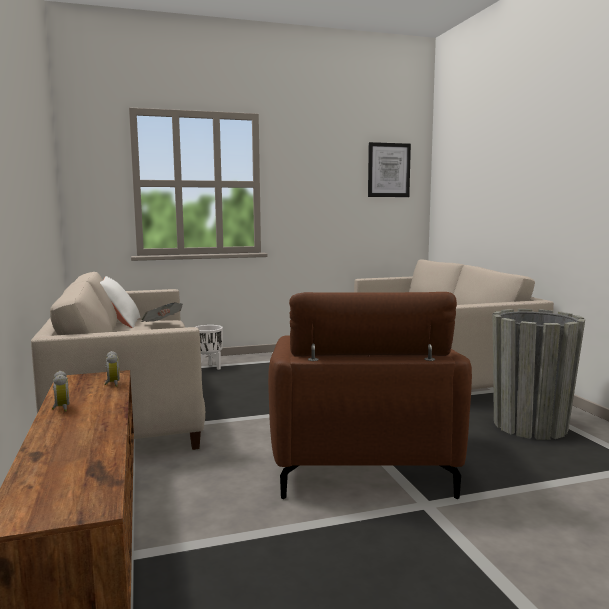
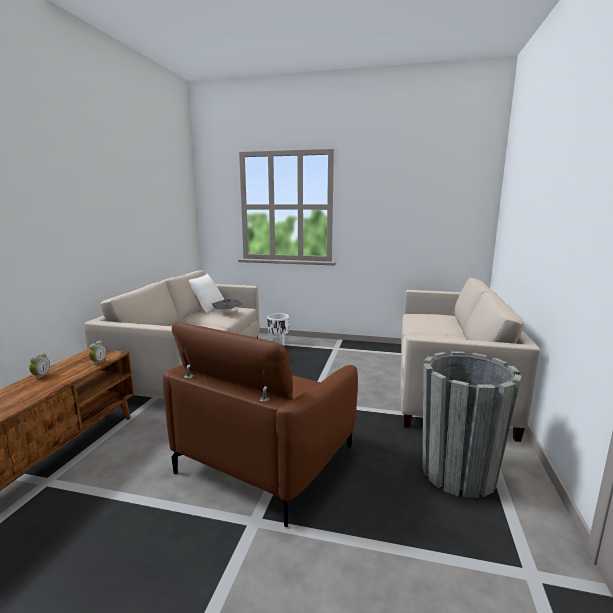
camera: 30 degrees right, 5 degrees up
picture [368,142,411,197] -> none

